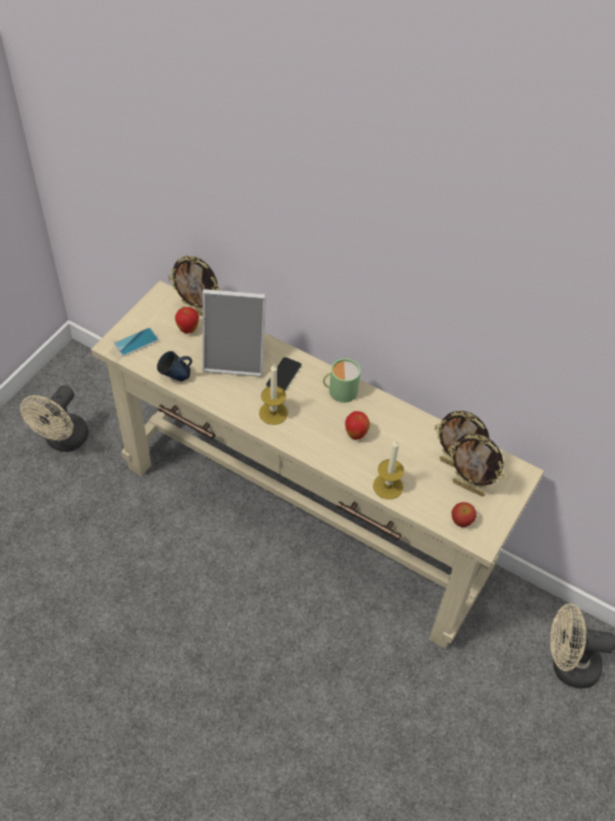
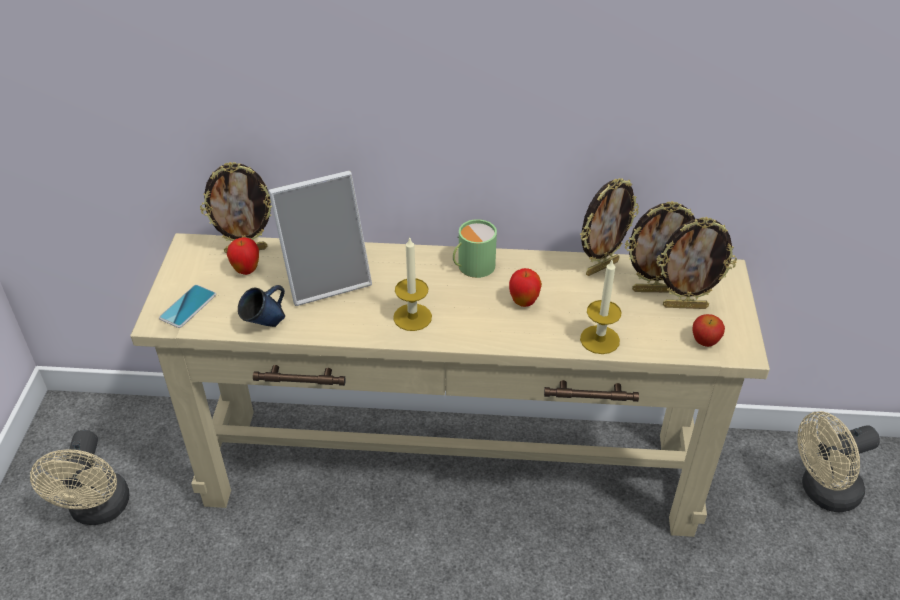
camera: 25 degrees left, 10 degrees down
phone [266,357,301,391] -> none
none -> picture frame [580,178,639,276]

